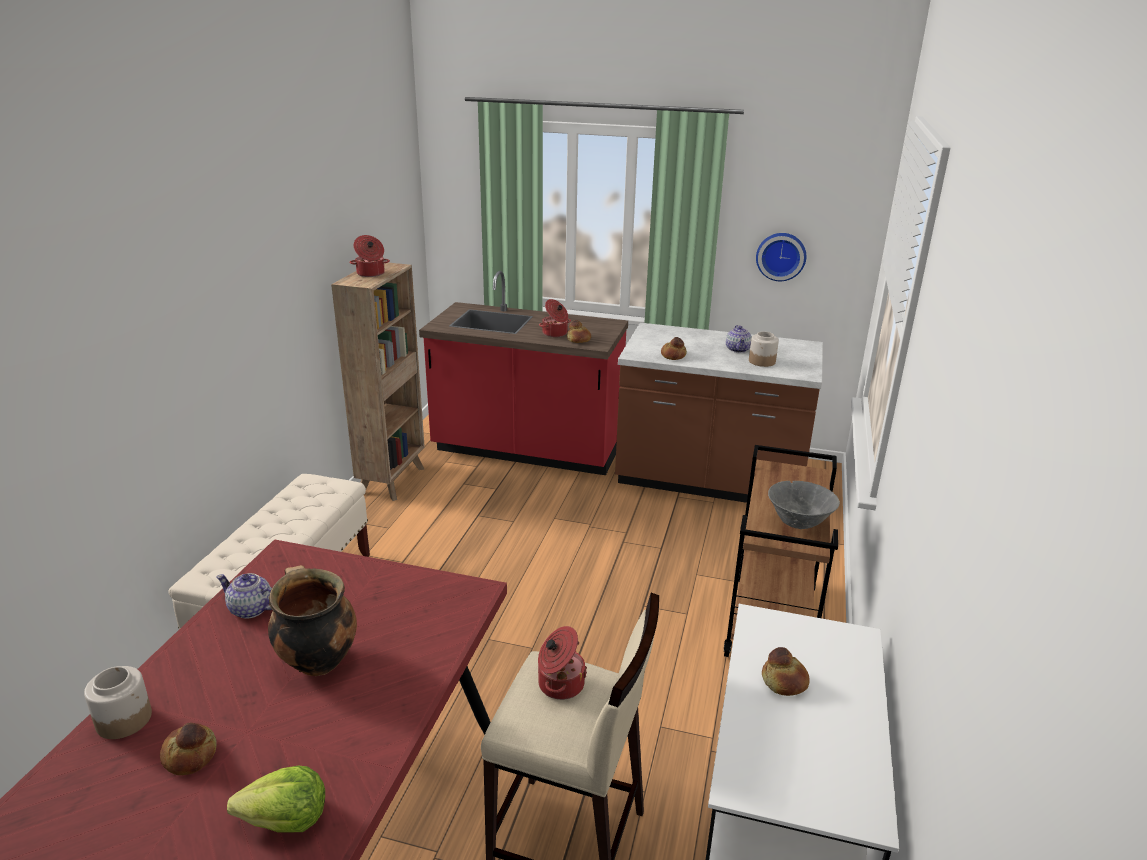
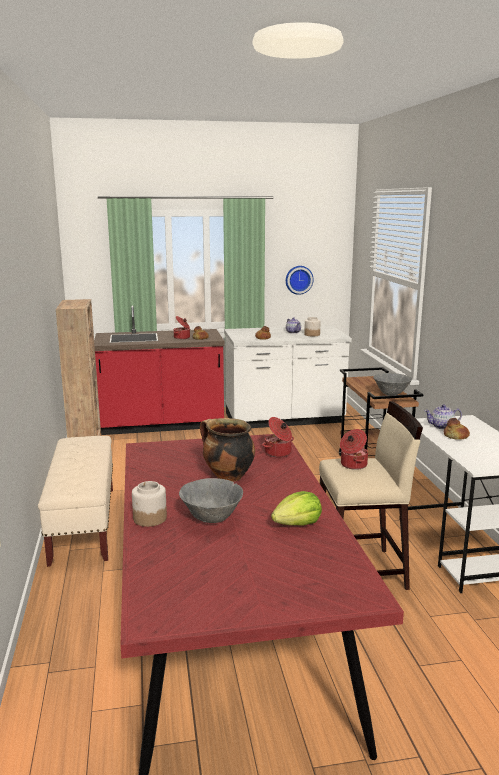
camera: 25 degrees left, 10 degrees down
bread [160,723,217,775] -> grey bowl [179,478,243,523]
teapot [216,573,272,619] -> teapot moved to [425,404,462,429]
cooking pot [349,235,390,277] -> cooking pot moved to [262,417,294,457]
brown counter [615,323,823,503] -> white counter [224,325,352,428]

